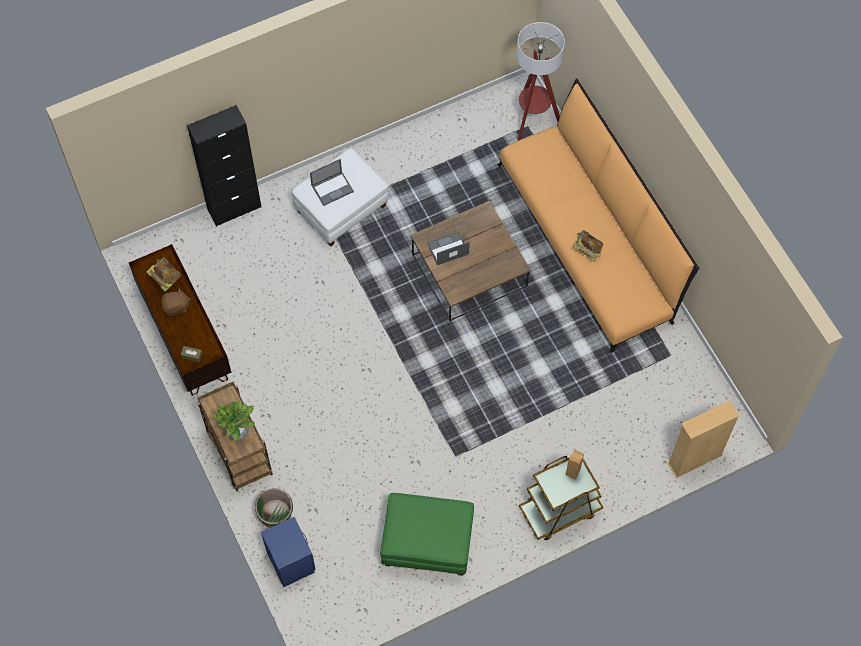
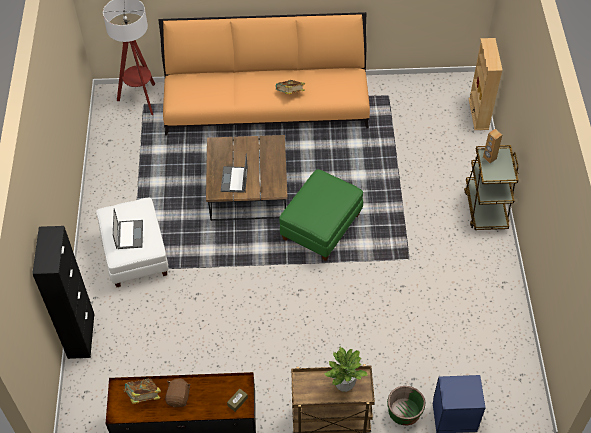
camera: 65 degrees left, 10 degrees down
green ottoman [380,493,474,576] -> green ottoman moved to [279,169,363,261]

